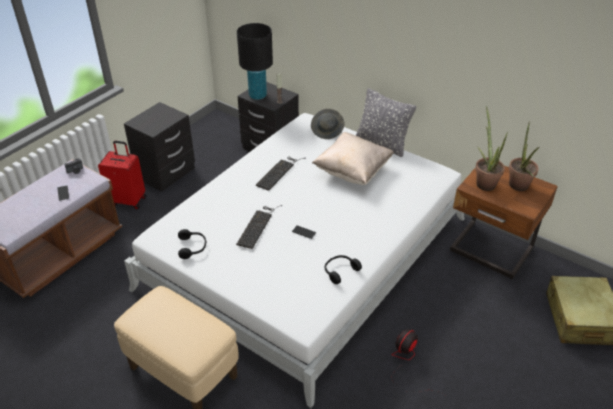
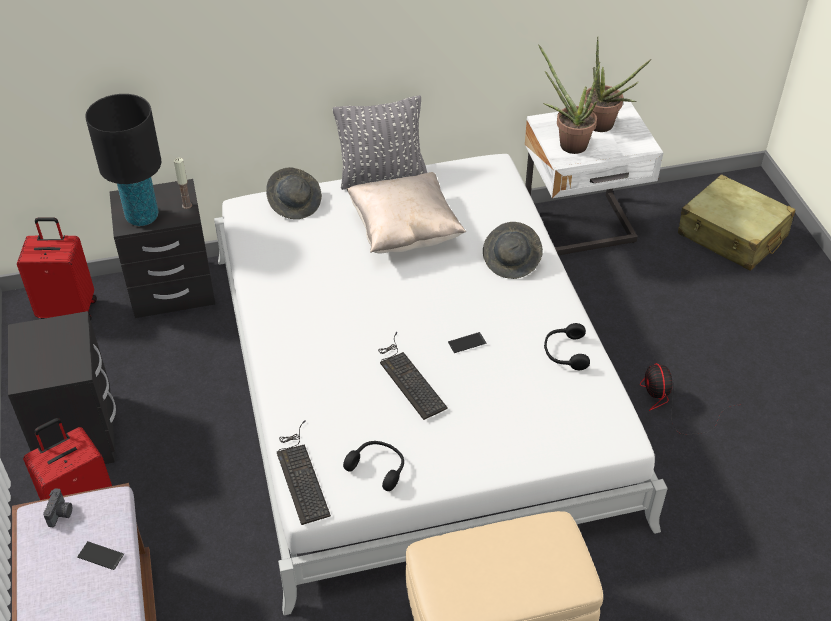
camera: 50 degrees left, 5 degrees up
keyboard [256,157,306,191] -> keyboard moved to [277,420,331,525]
brown nightstand [450,166,558,279] -> white nightstand [525,101,664,255]
none -> red suitcase [17,218,97,320]
none -> grey hat [483,222,543,279]

